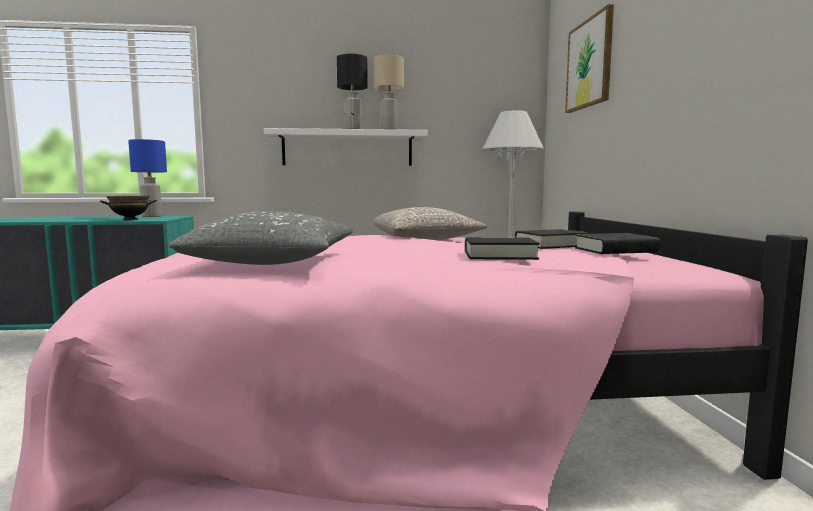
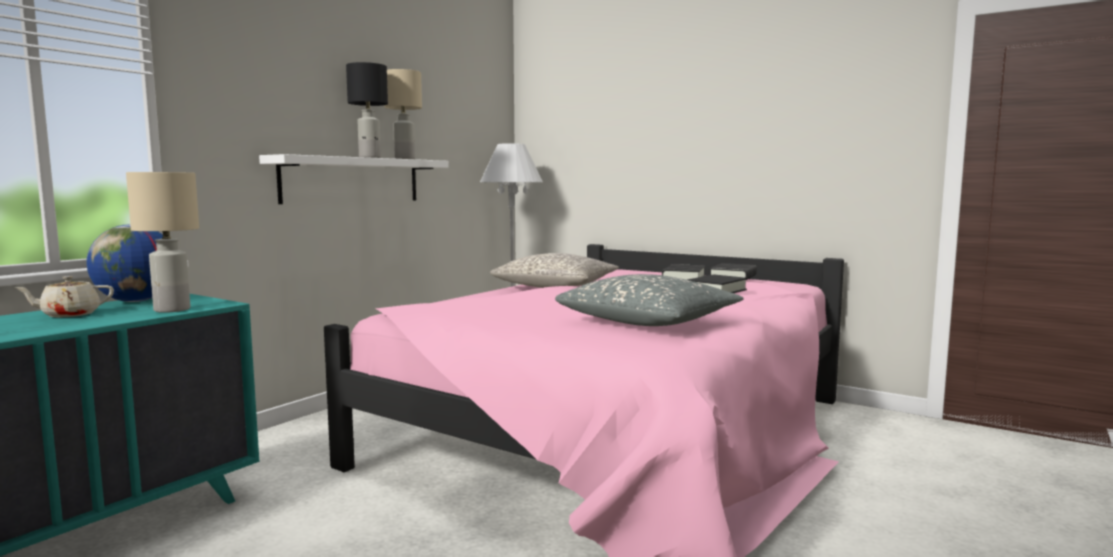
camera: 50 degrees left, 0 degrees up
black bowl [100,196,157,220] -> beige table lamp [126,172,199,313]
blue table lamp [128,139,167,217] -> globe [86,224,163,302]
picture [565,4,614,113] -> none
none -> beige teapot [16,276,114,317]

